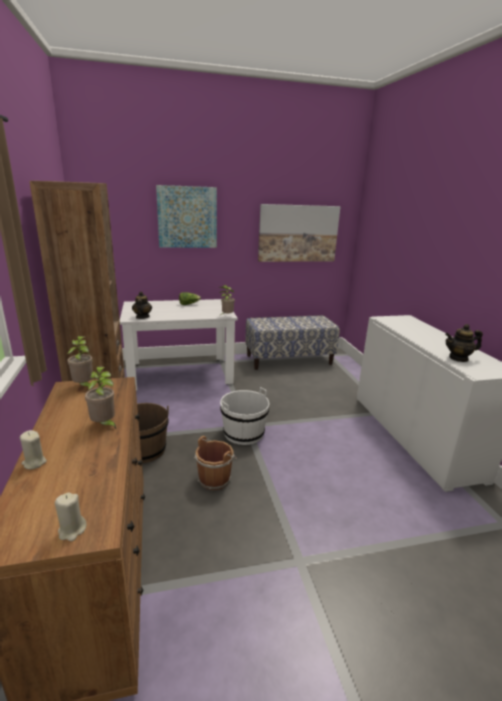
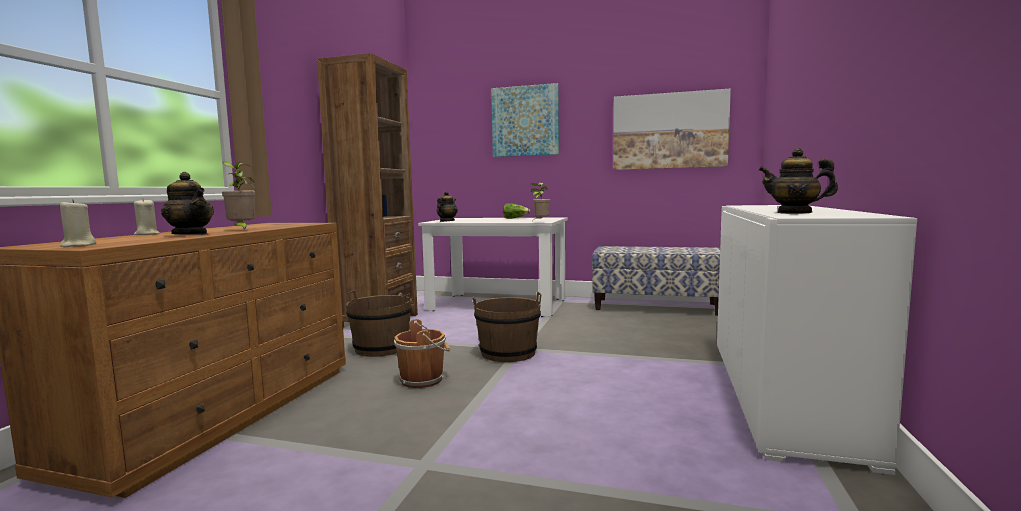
camera: 30 degrees right, 15 degrees down
potted plant [67,336,93,389] -> none
white bucket [220,387,269,445] -> brown bucket [472,292,542,362]
none -> teapot [161,172,214,235]

